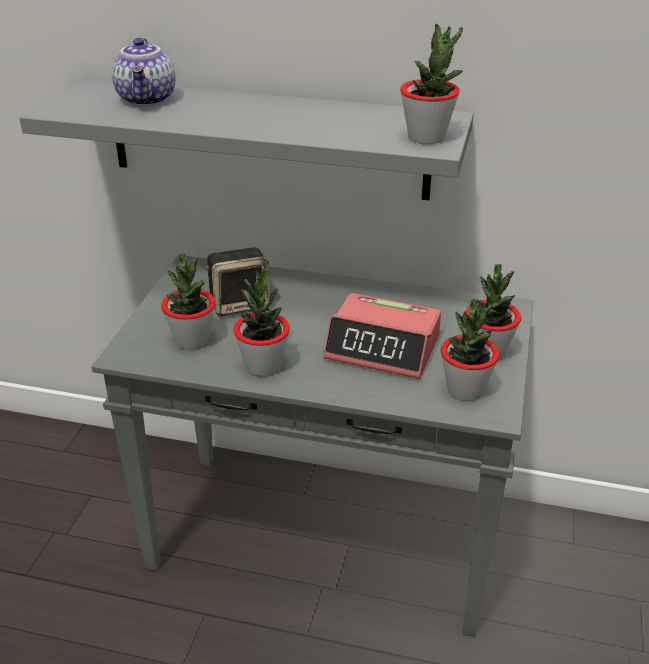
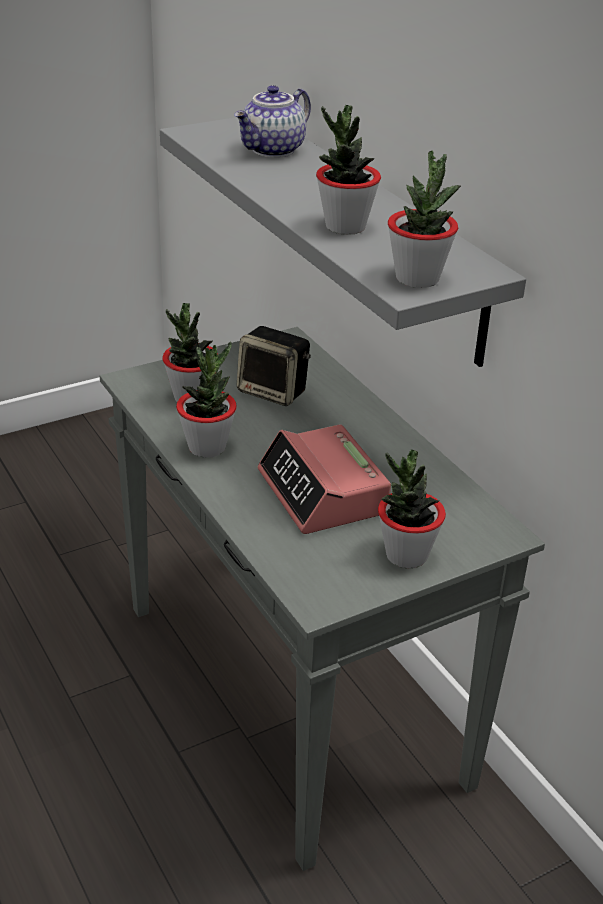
camera: 45 degrees right, 0 degrees up
potted plant [441,299,500,401] -> potted plant moved to [316,105,381,235]

